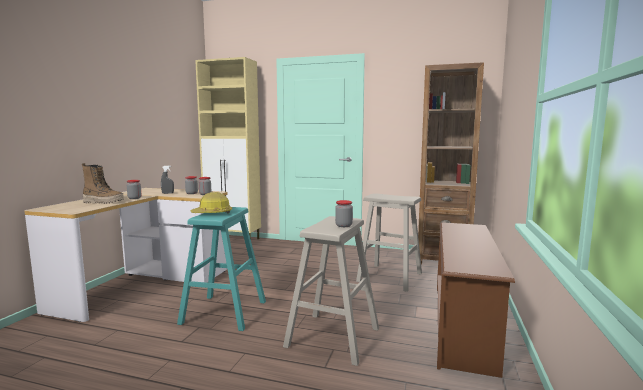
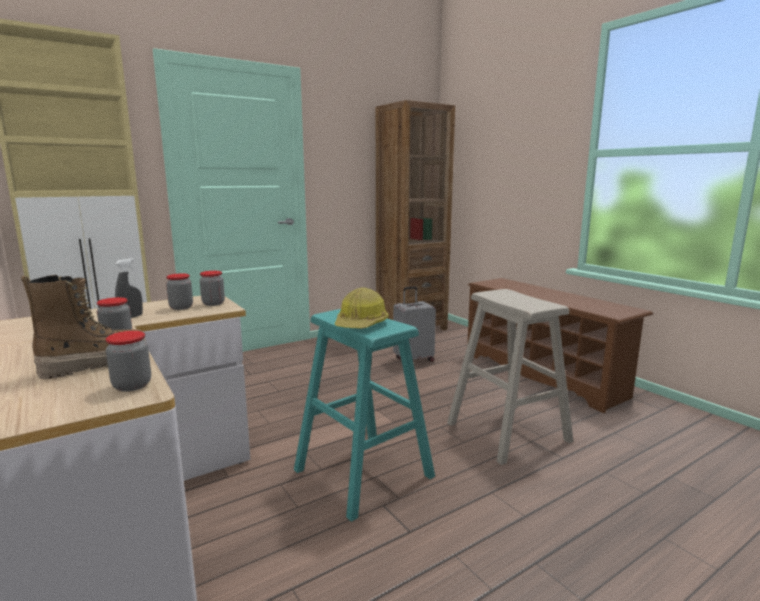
camera: 50 degrees left, 5 degrees up
jar [335,200,353,227] -> jar moved to [106,331,151,392]
beige stool [356,193,422,292] -> grey suitcase [393,286,436,362]

